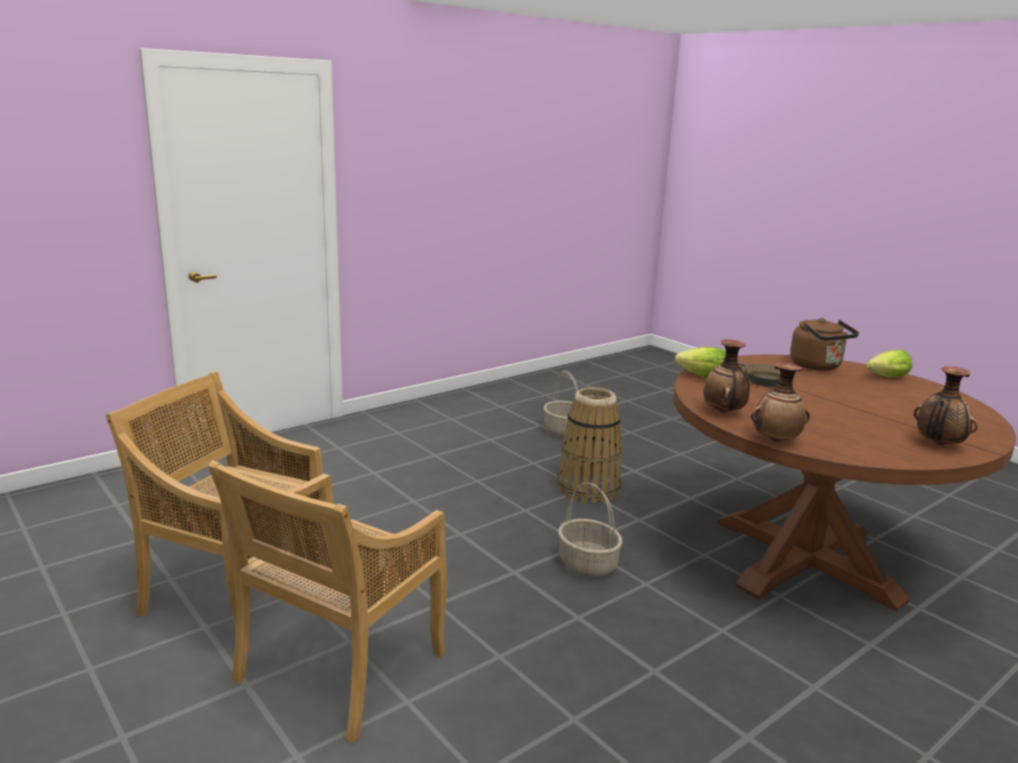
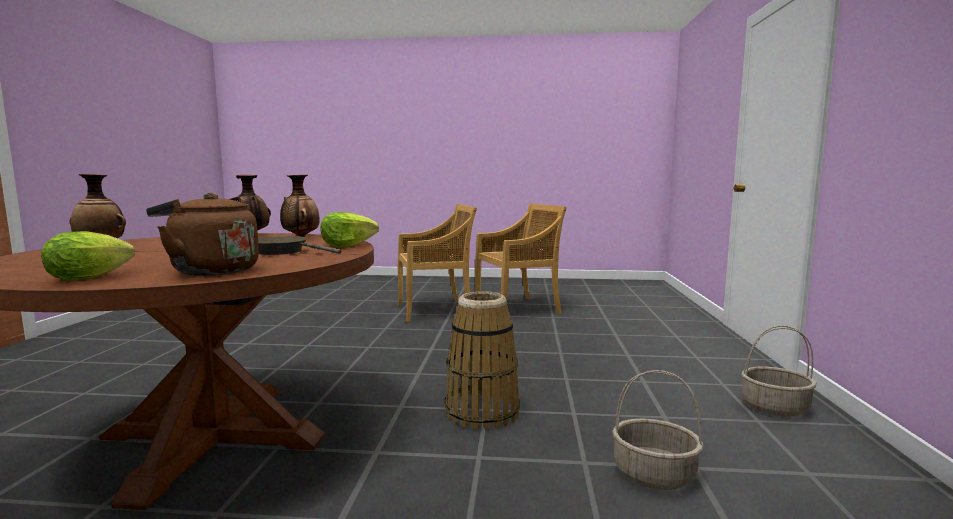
camera: 135 degrees right, 10 degrees down
beige chair [207,461,447,743] -> beige chair turned 90 degrees clockwise [398,204,477,322]
basket [558,482,623,577] -> basket moved to [741,325,817,416]

